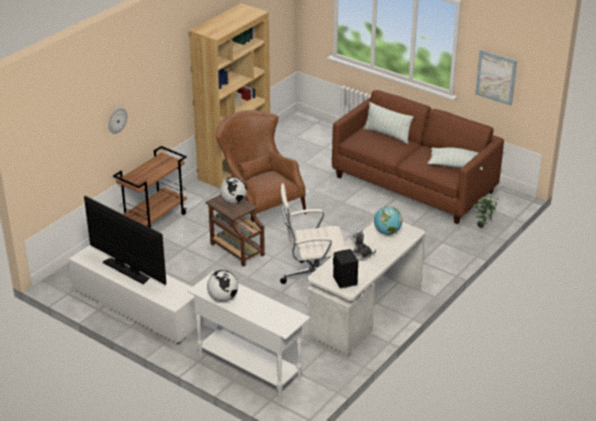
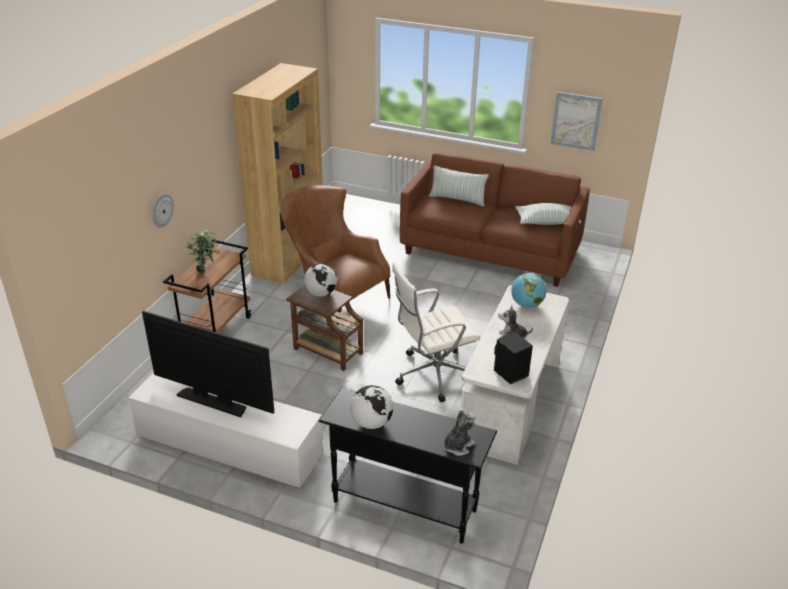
camera: 15 degrees left, 0 degrees up
white console table [187,272,310,399] -> black console table [319,388,497,544]
potted plant [473,194,499,227] -> potted plant moved to [186,229,216,273]
none -> plush toy [444,410,475,456]

